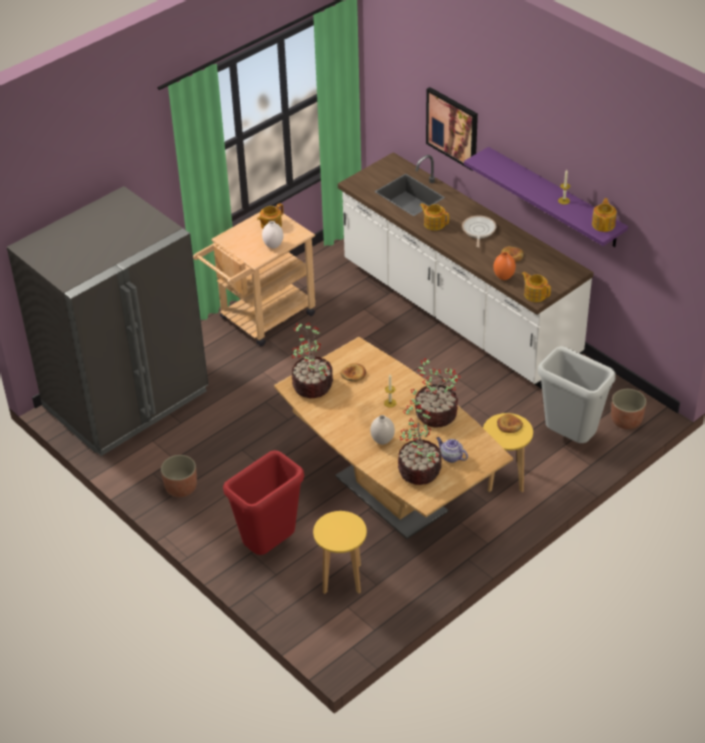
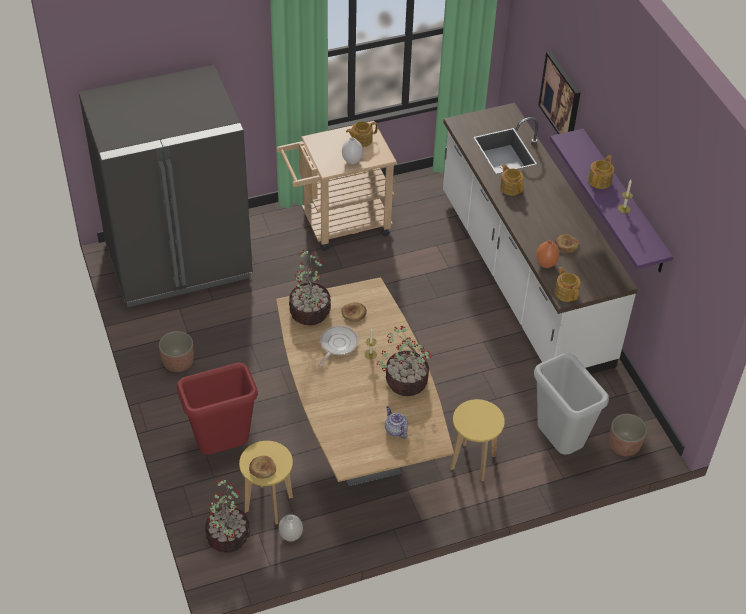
camera: 20 degrees right, 5 degrees up
white vase [370,415,395,445] -> white vase moved to [279,514,303,541]
potted plant [398,406,442,485] -> potted plant moved to [205,478,250,553]
frying pan [462,215,496,248] -> frying pan moved to [319,325,359,366]
bread [497,414,523,433] -> bread moved to [249,456,276,479]
teapot [592,198,617,232] -> teapot moved to [588,155,614,189]

